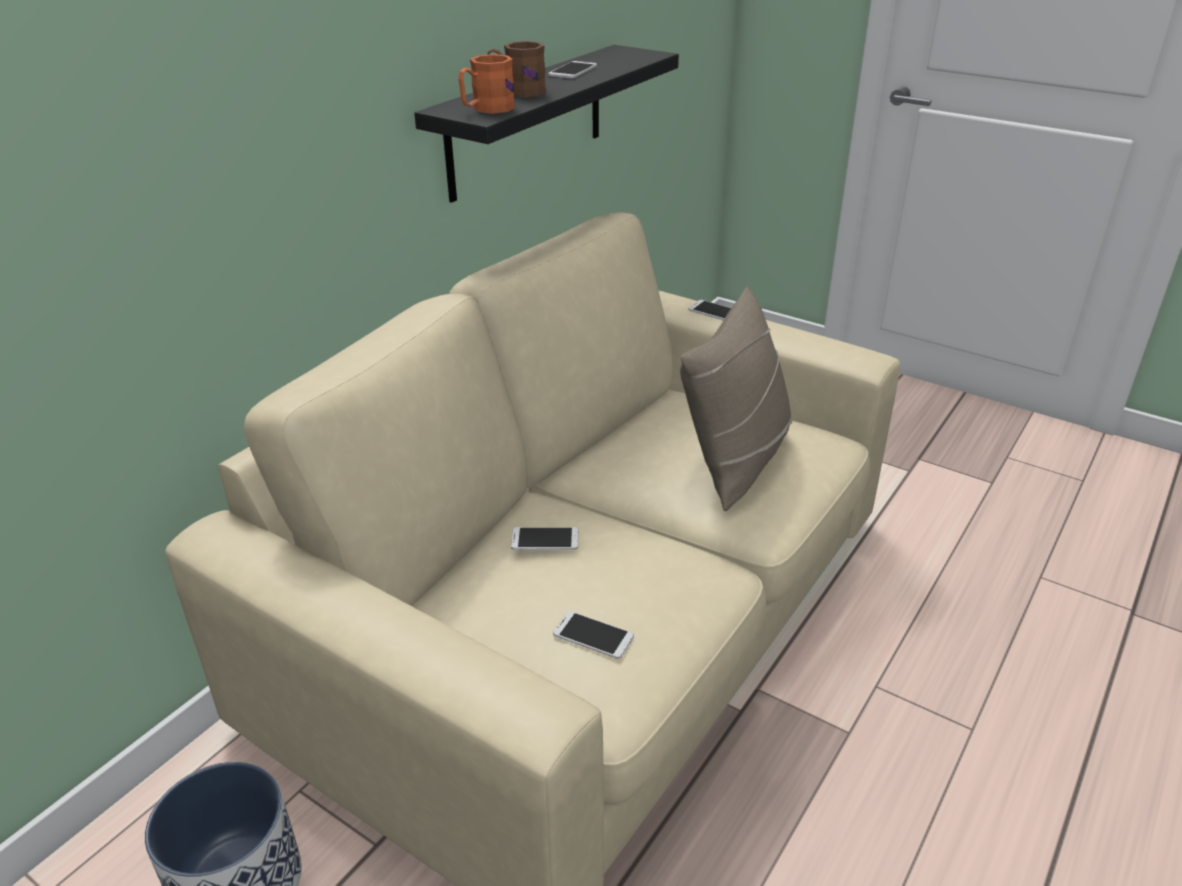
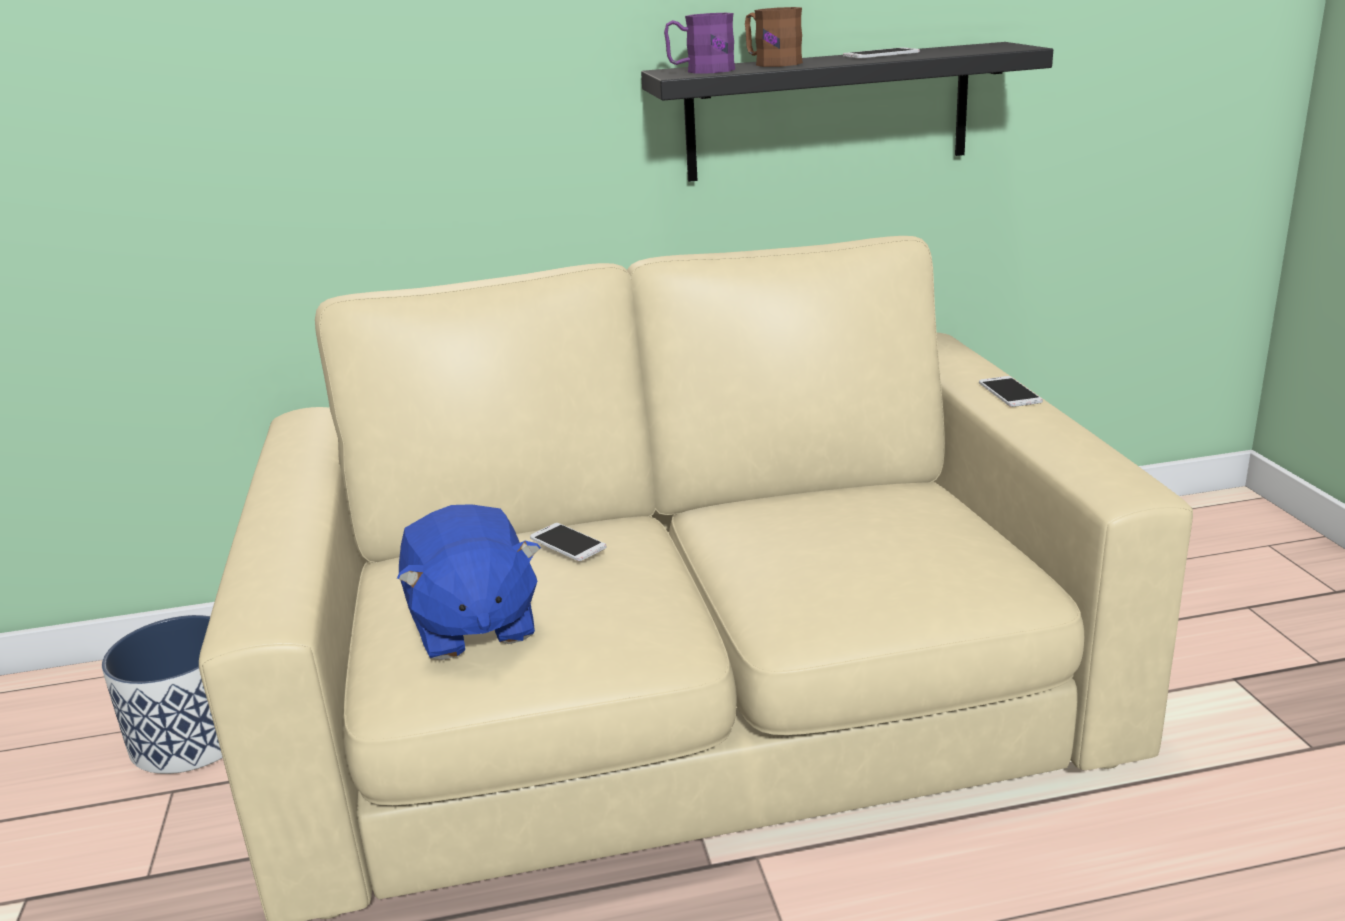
camera: 45 degrees right, 10 degrees down
orange mug [458,54,515,114] -> purple mug [664,13,735,74]
phone [553,611,634,659] -> blue plush toy [397,504,541,660]
beige pillow [680,286,793,511] -> none

